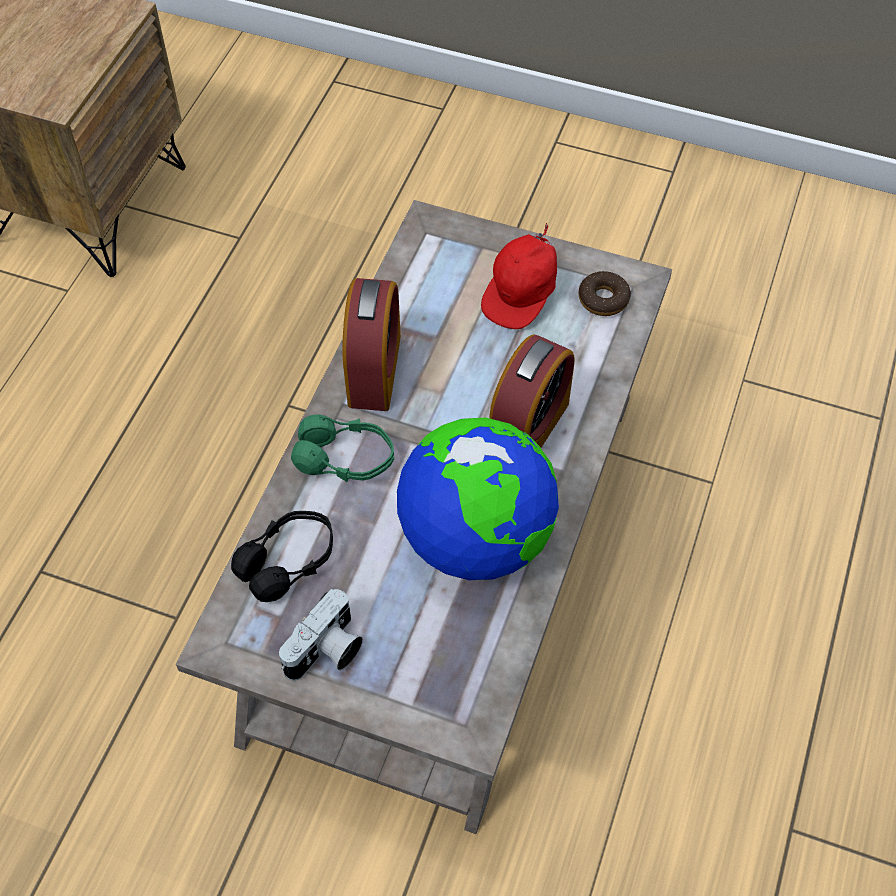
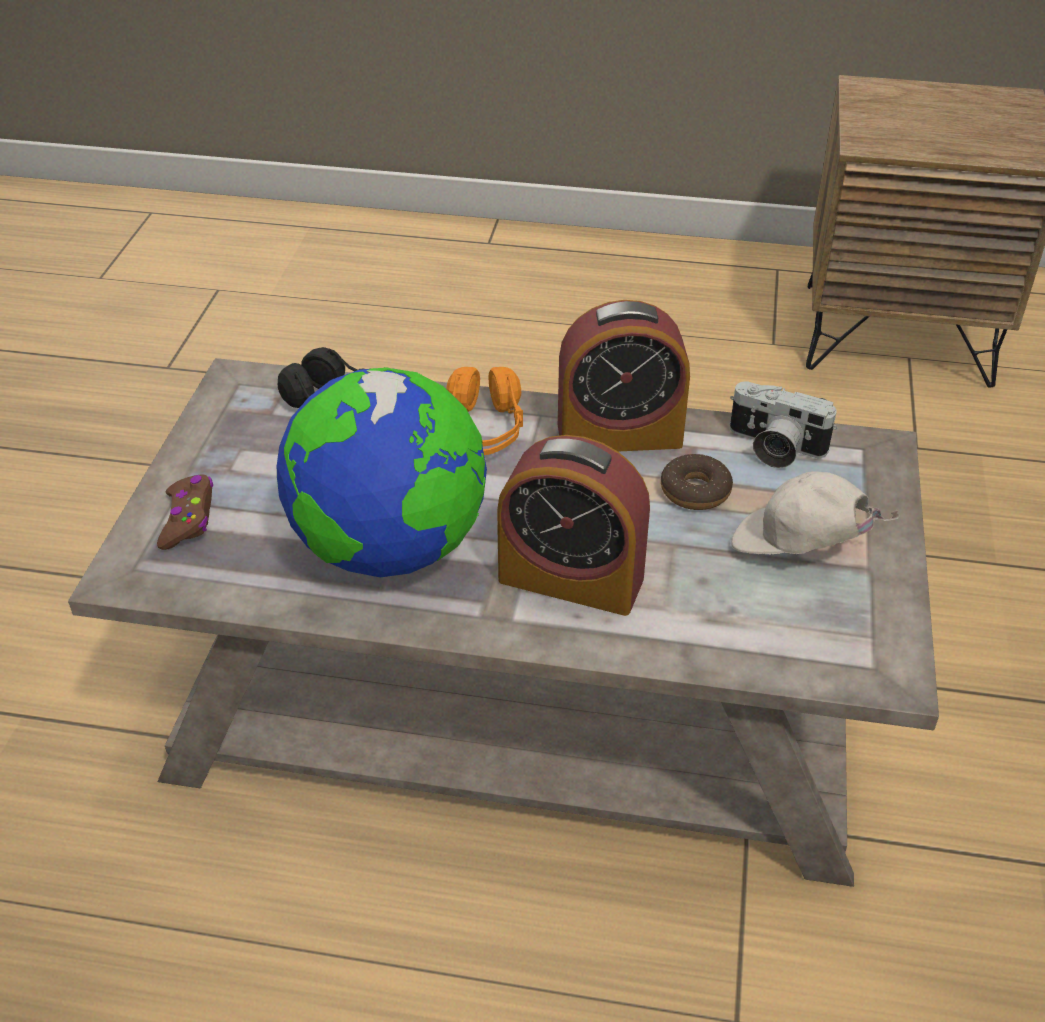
camera: 80 degrees right, 15 degrees down
camera [279,589,363,681] -> camera moved to [730,382,837,468]
green headphones [291,415,394,482] -> orange headphones [446,367,523,455]
red cap [481,223,557,329] -> white cap [731,471,900,555]
donut [579,271,631,316] -> donut moved to [661,454,733,510]
none -> brown game controller [157,475,213,550]

